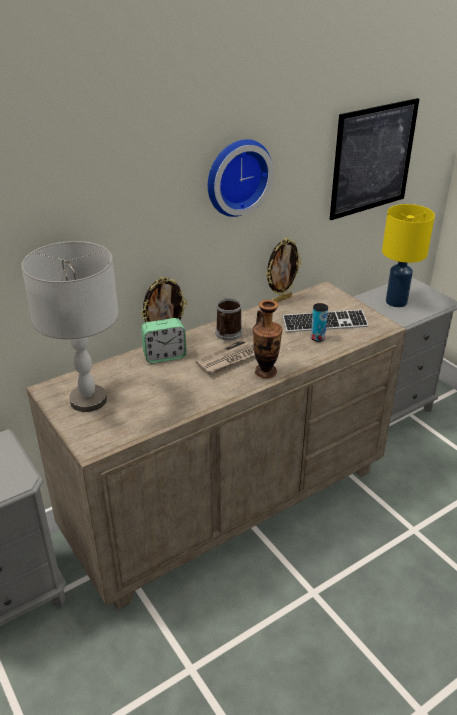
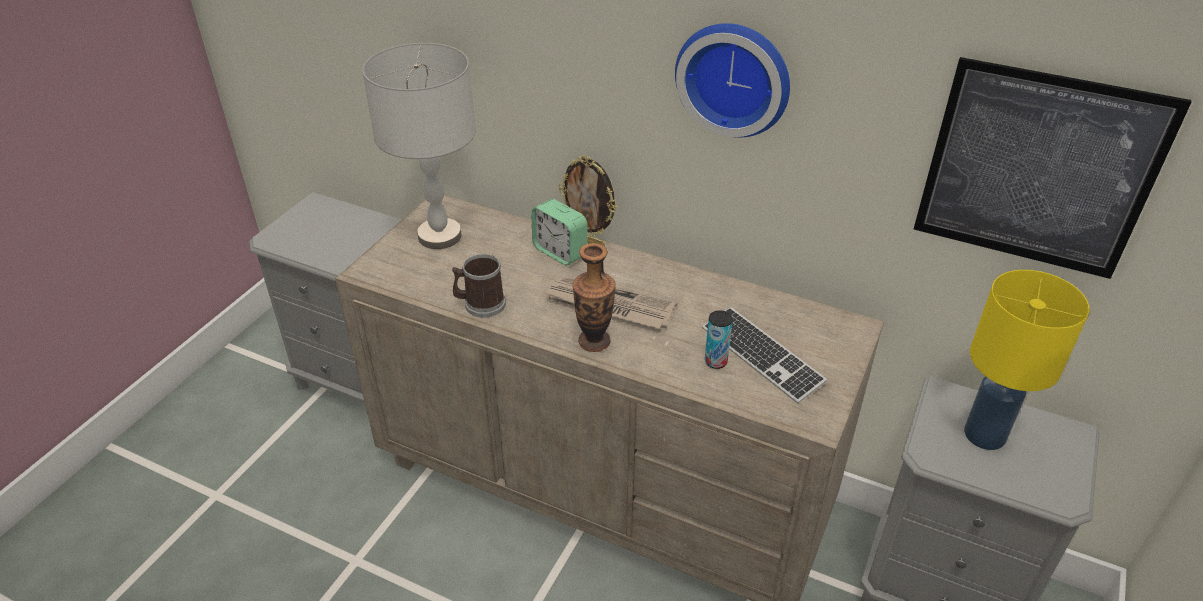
camera: 60 degrees right, 5 degrees up
mug [215,298,243,341] -> mug moved to [452,254,506,318]
picture frame [266,238,302,302] -> none

